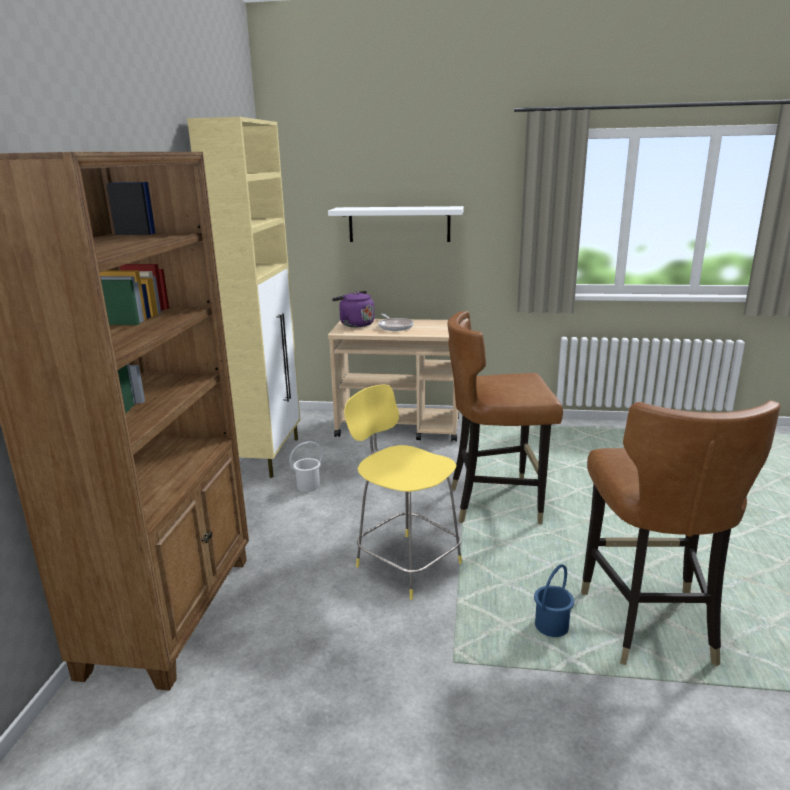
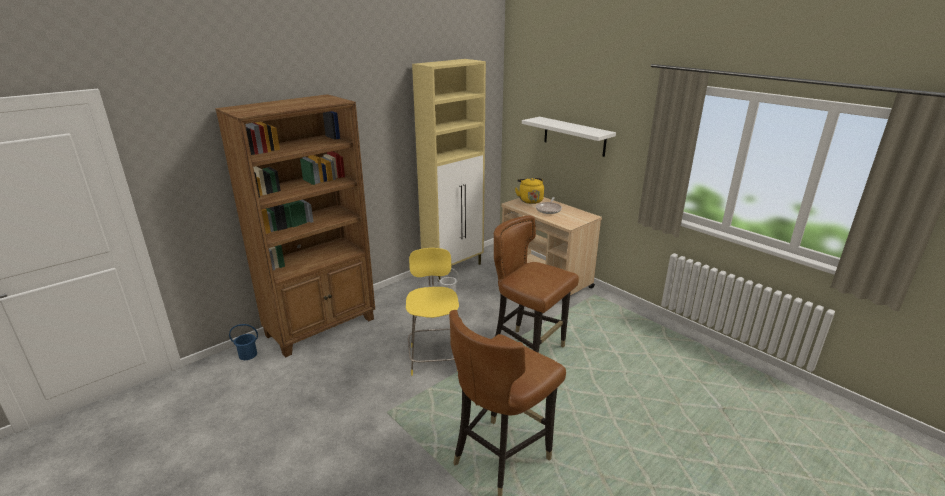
camera: 40 degrees right, 5 degrees up
purple kettle [332,291,374,327] -> yellow kettle [515,178,544,204]
blue bucket [534,564,574,637] -> blue bucket moved to [229,324,258,360]

